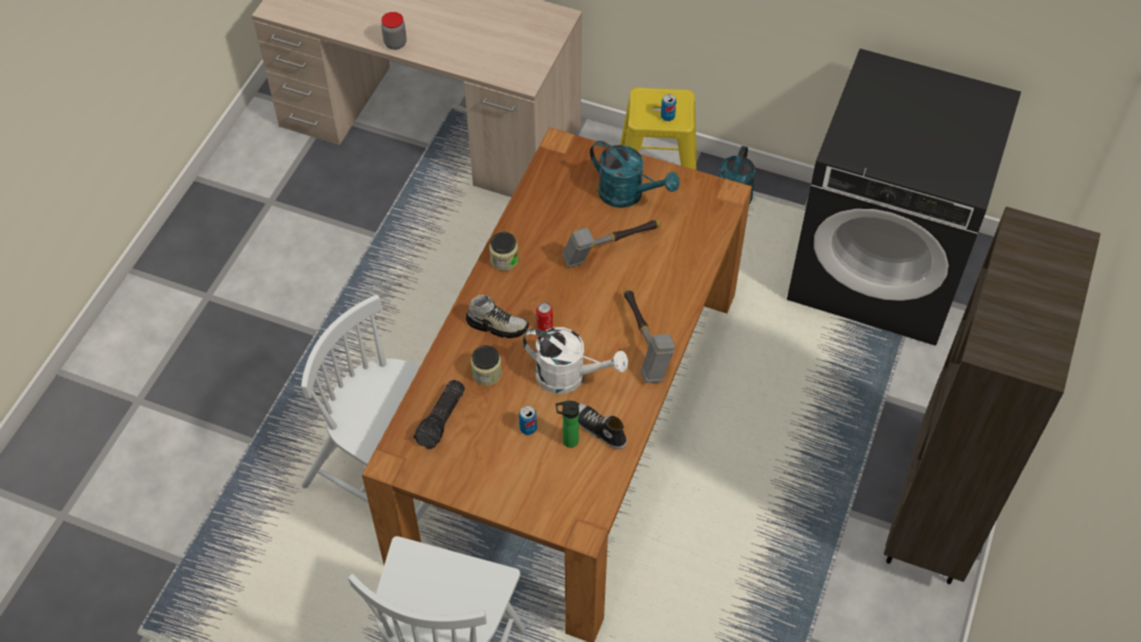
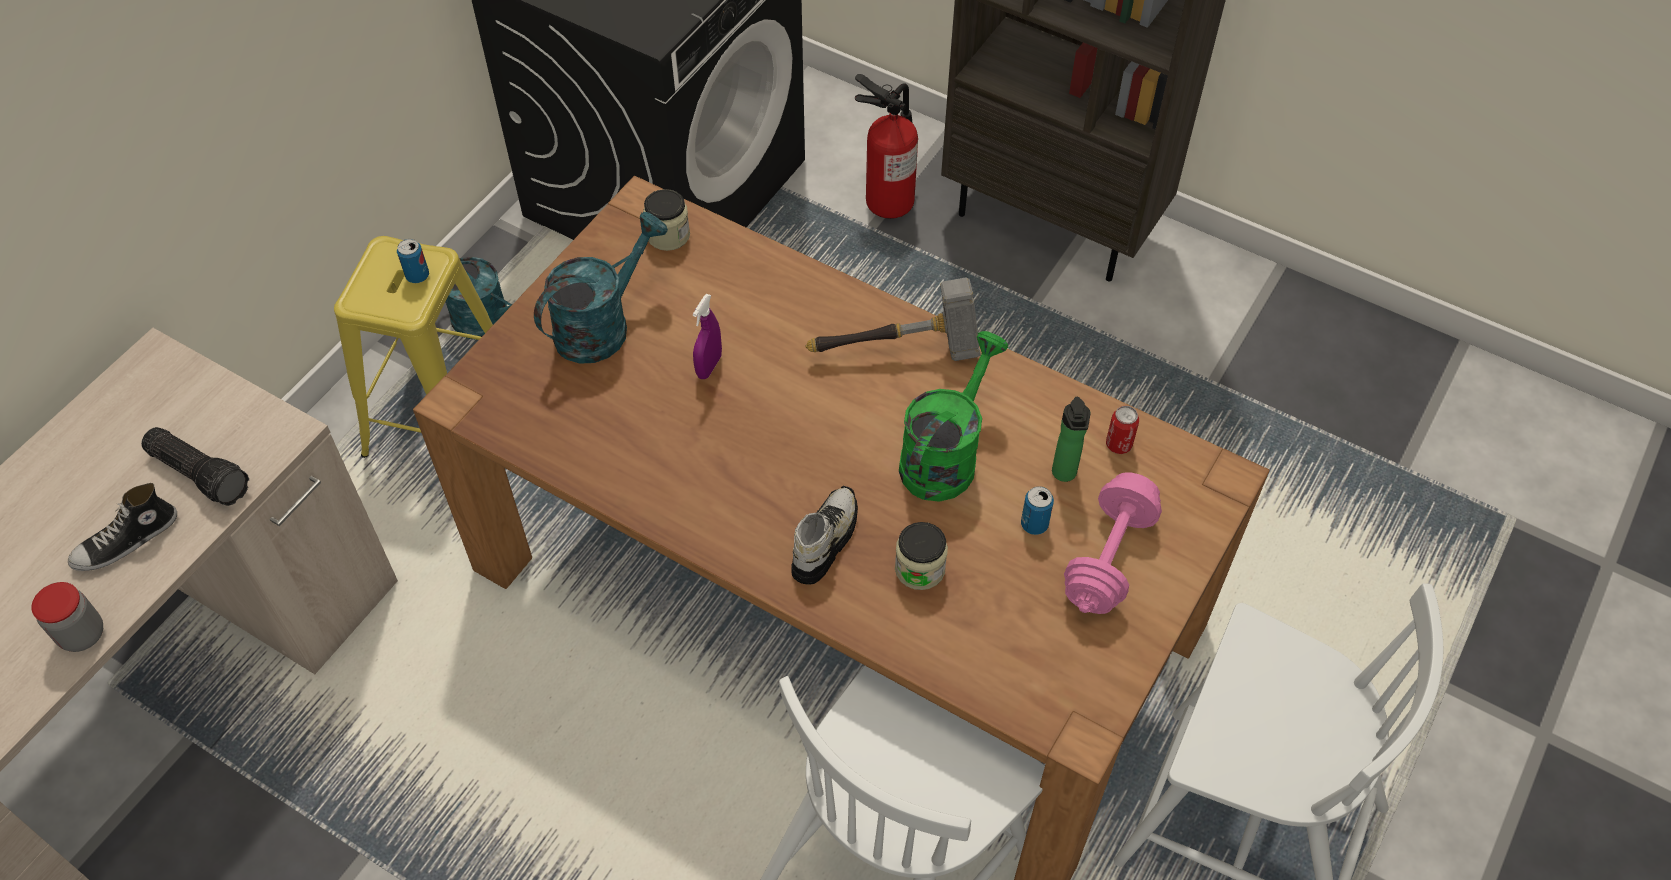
camera: 80 degrees left, 0 degrees up
flashlight [414,380,465,449] -> flashlight moved to [141,427,249,506]
jar [489,232,518,271] -> jar moved to [643,189,690,251]
white watering can [522,327,628,394] -> green watering can [899,331,1008,502]
can [536,302,553,331] -> can moved to [1106,406,1139,454]
hammer [562,219,661,268] -> purple spray bottle [693,294,722,379]
shoe [578,403,627,449] -> shoe moved to [68,483,177,571]
none -> fire extinguisher [855,74,918,219]
none -> pink dumbbell [1064,472,1162,614]

